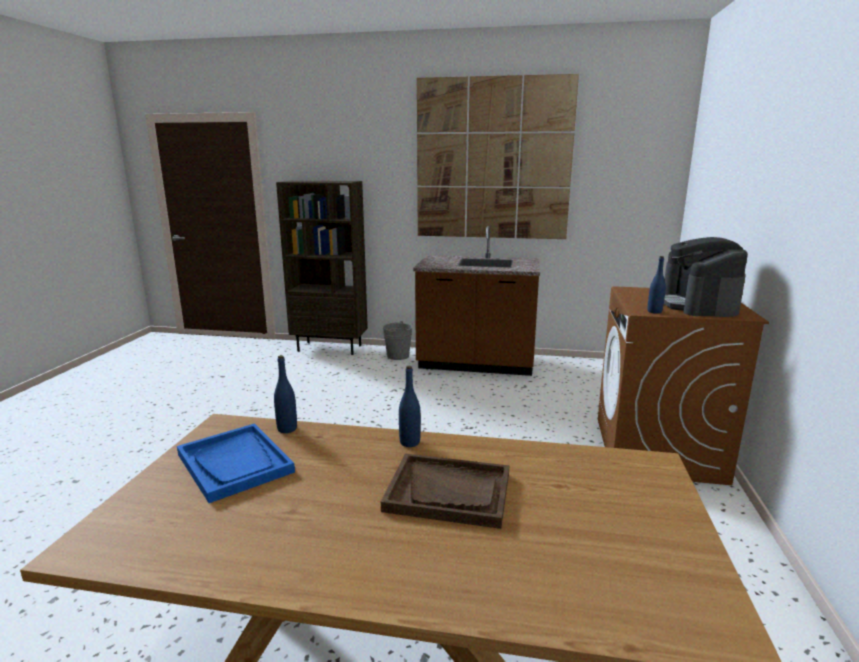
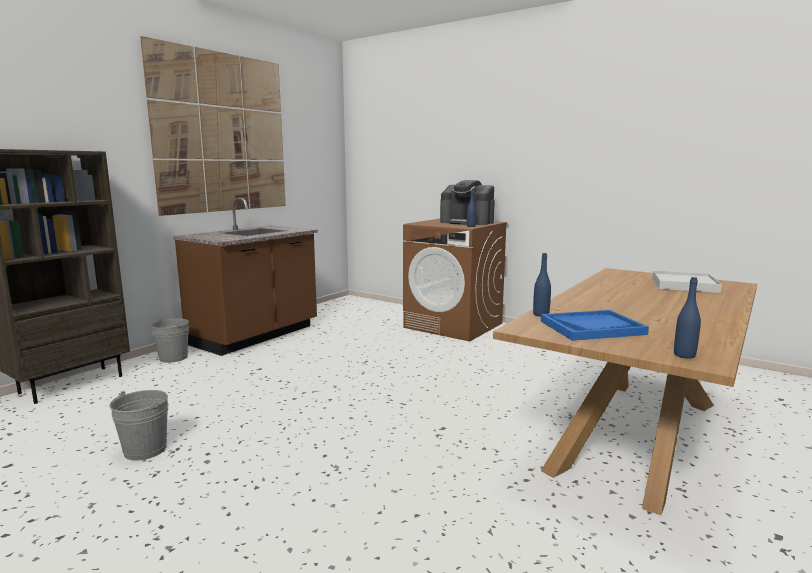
camera: 65 degrees left, 5 degrees down
brown tray [381,454,509,529] -> none
blue bottle [399,366,421,447] -> blue bottle moved to [674,277,701,359]
none -> grey bucket [109,390,168,461]
none -> white tray [652,271,722,293]

